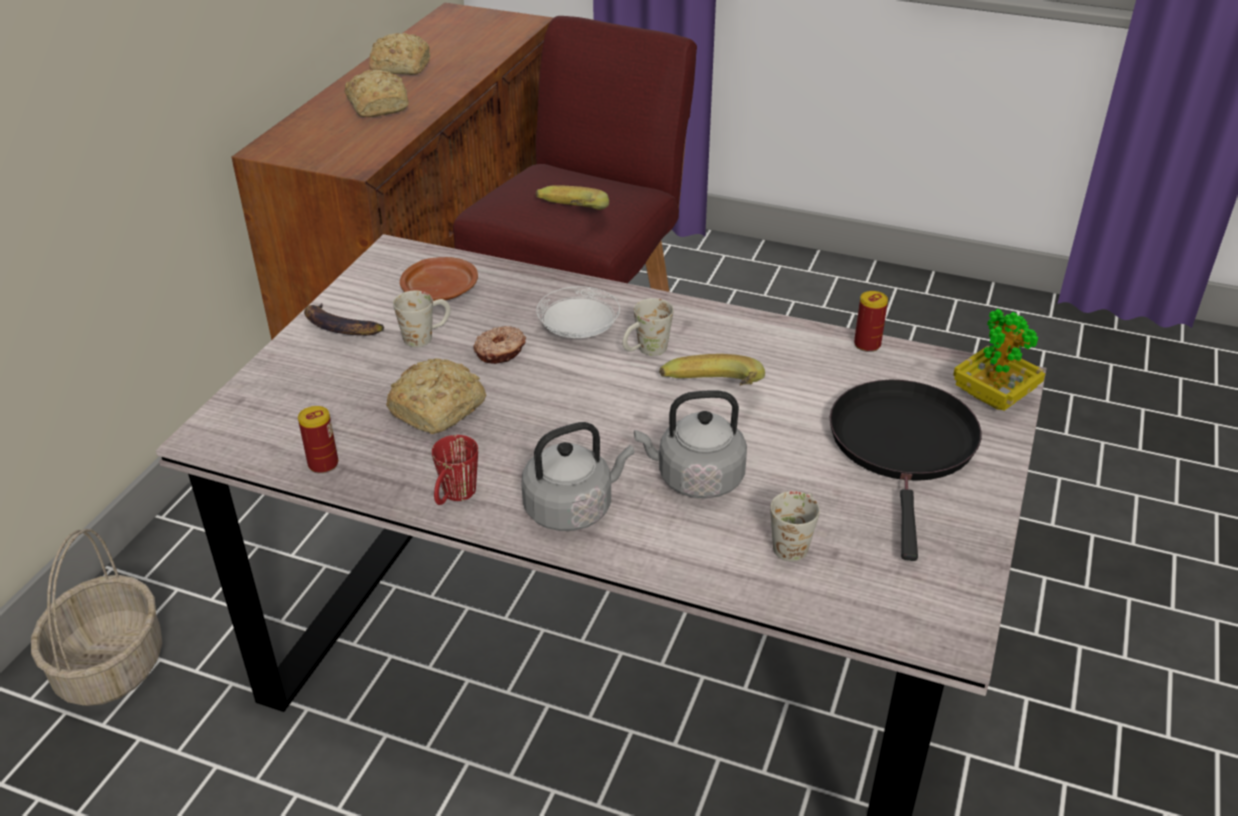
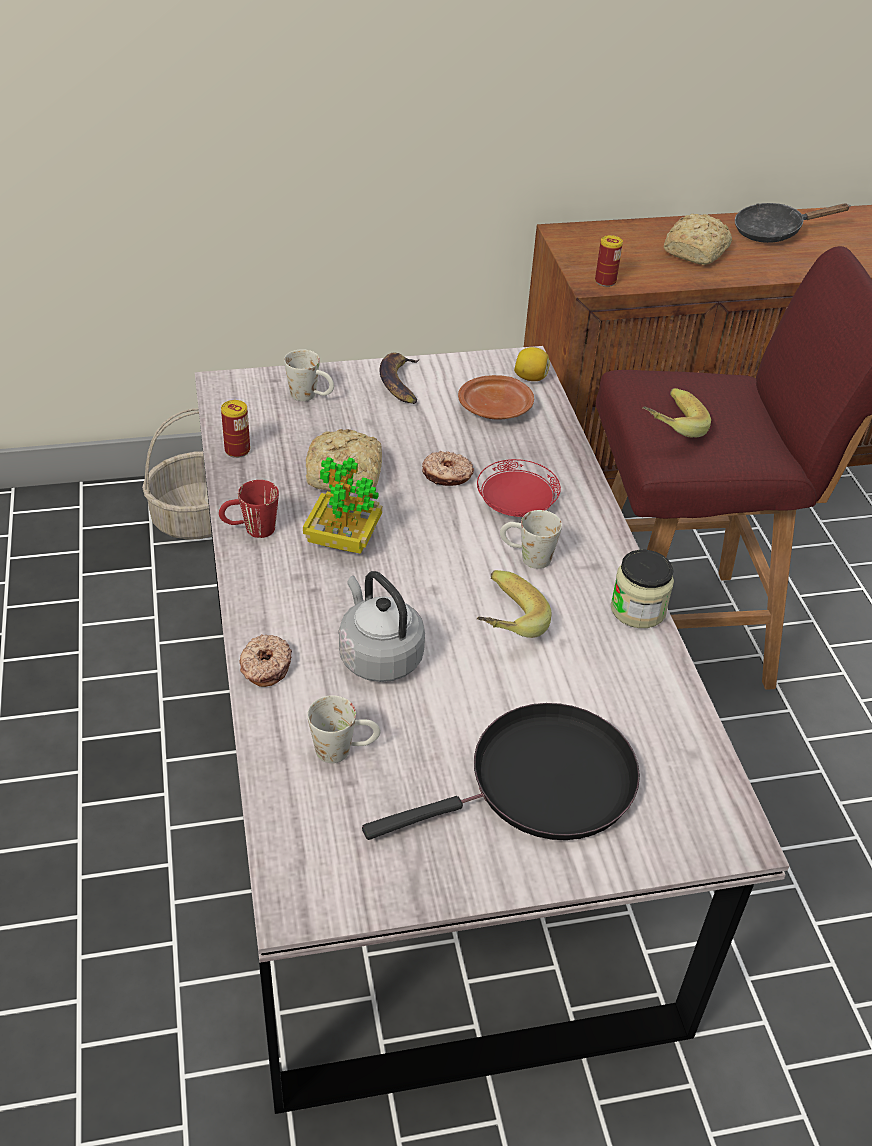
camera: 55 degrees right, 5 degrees up
bread [369,33,430,75] -> black frying pan [735,203,851,243]
white mug [393,290,451,347] -> white mug moved to [284,349,334,401]
grey kettle [521,422,634,531] -> none
white plate [536,286,620,338] -> red plate [477,459,561,517]
can [854,291,888,352] -> can moved to [595,235,623,287]
potted plant [953,309,1045,411] -> potted plant moved to [303,457,382,554]
none -> donut [239,634,292,687]
none -> lemon [514,347,550,381]
none -> jar [611,550,674,628]

